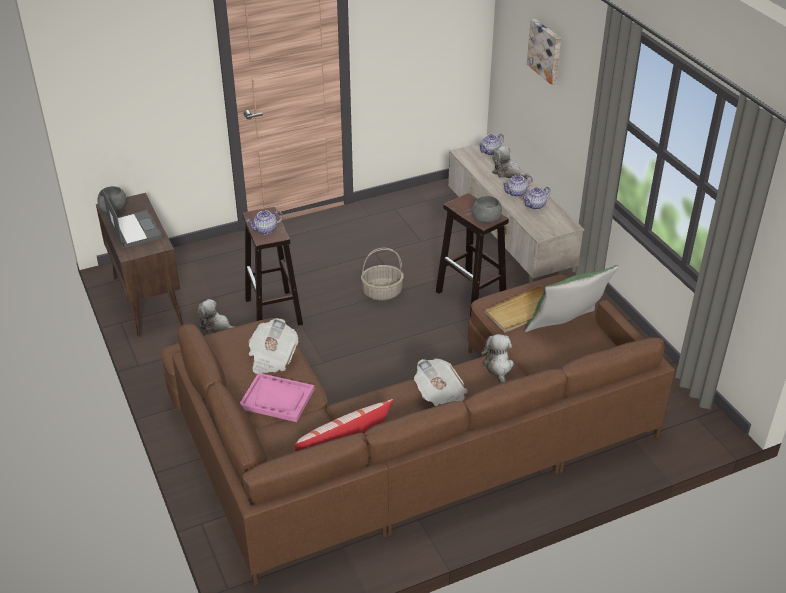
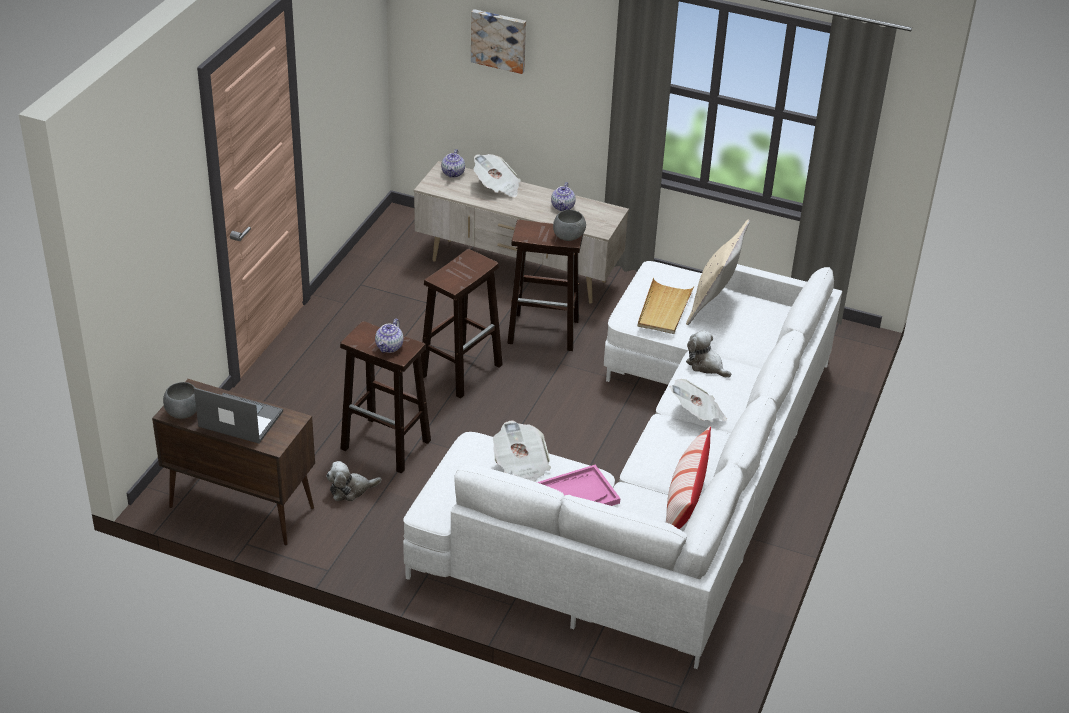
camera: 45 degrees left, 0 degrees up
brown sofa [161,275,675,586] -> white sofa [403,261,842,669]
basket [361,248,404,301] -> brown stool [421,249,503,399]
plush toy [492,146,529,178] -> newspaper [474,154,521,198]
teapot [502,175,533,197] -> none
green pillow [524,265,619,332] -> beige pillow [686,219,750,325]

